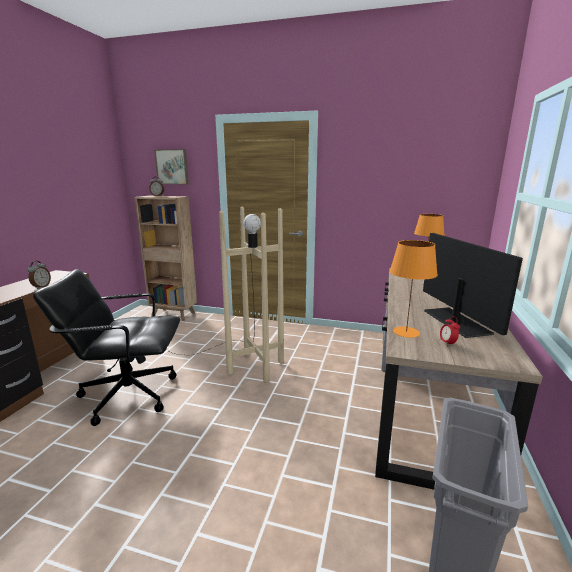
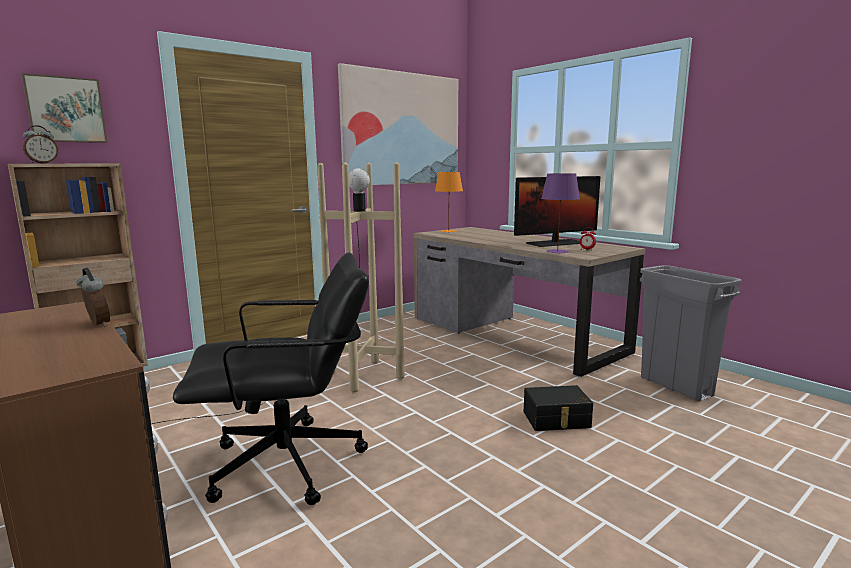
camera: 55 degrees left, 5 degrees down
black office chair [33,269,180,426] -> black office chair turned 135 degrees counterclockwise [173,252,369,505]
orange table lamp [390,240,438,338] -> purple table lamp [541,173,580,254]
monitor [423,233,523,338] -> monitor turned 135 degrees clockwise [514,176,600,247]
none -> picture [338,63,458,185]
none -> black storage box [524,385,593,431]

